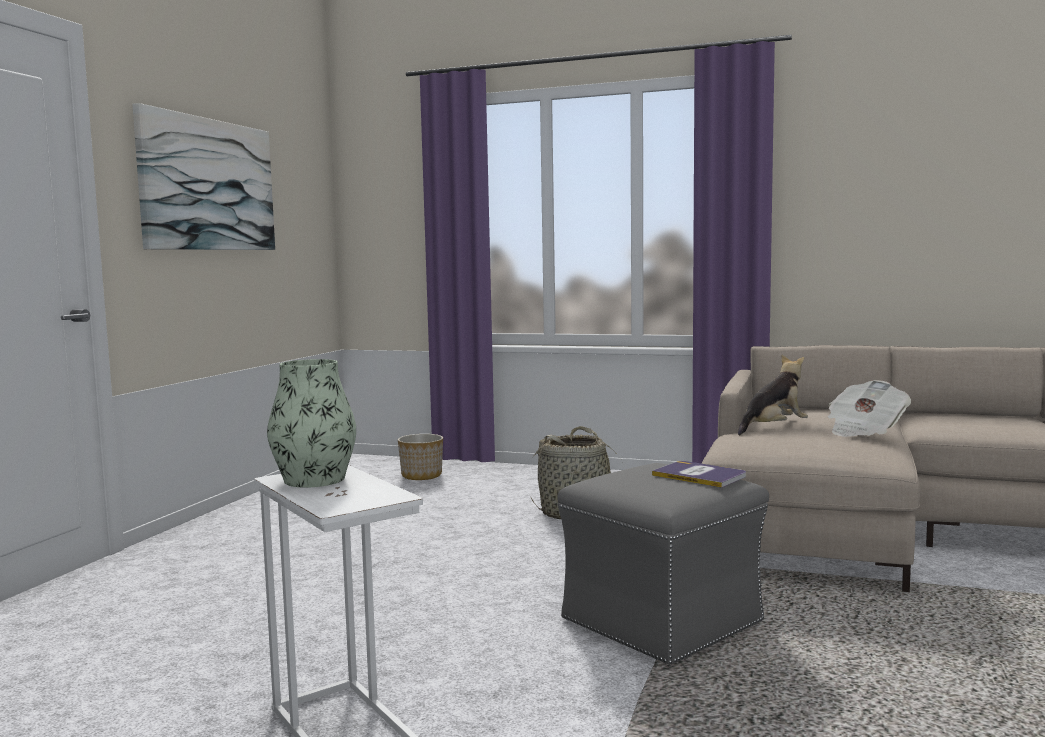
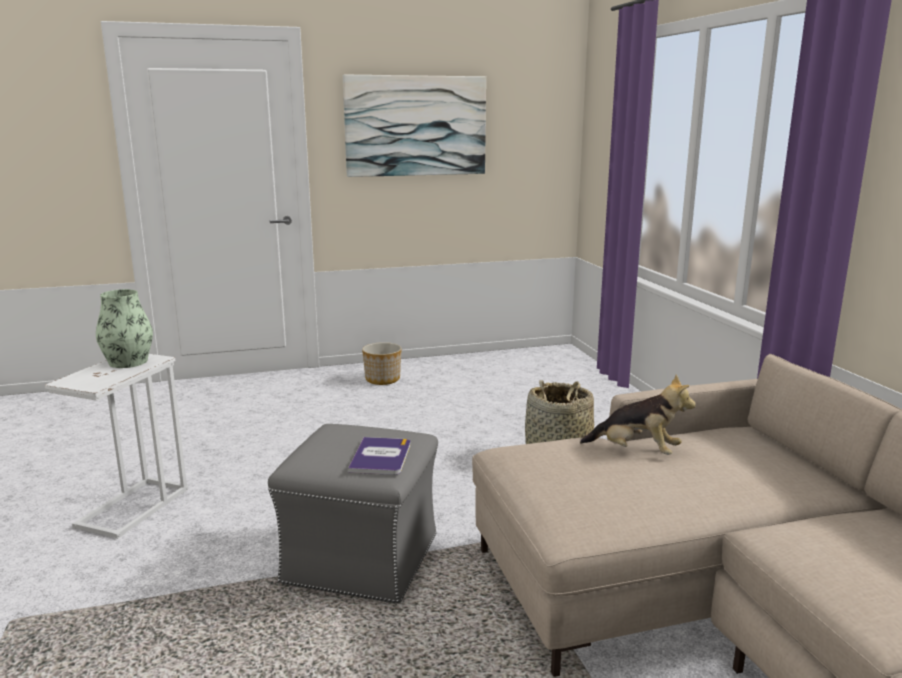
camera: 55 degrees right, 10 degrees up
planter [398,434,443,480] -> planter moved to [362,342,402,385]
newspaper [828,380,911,437] -> none

